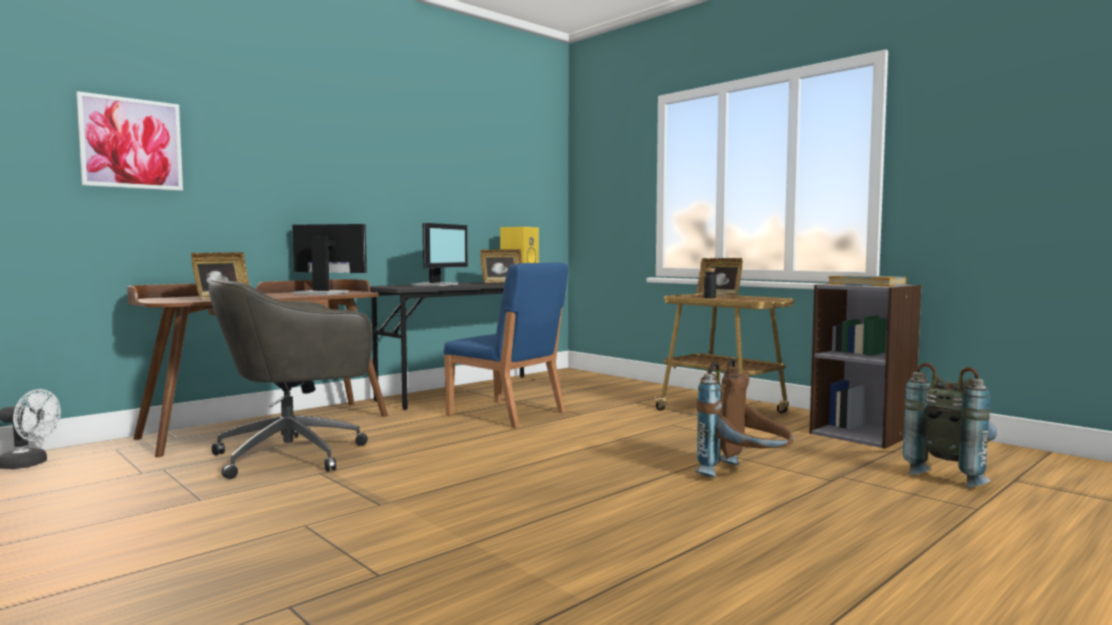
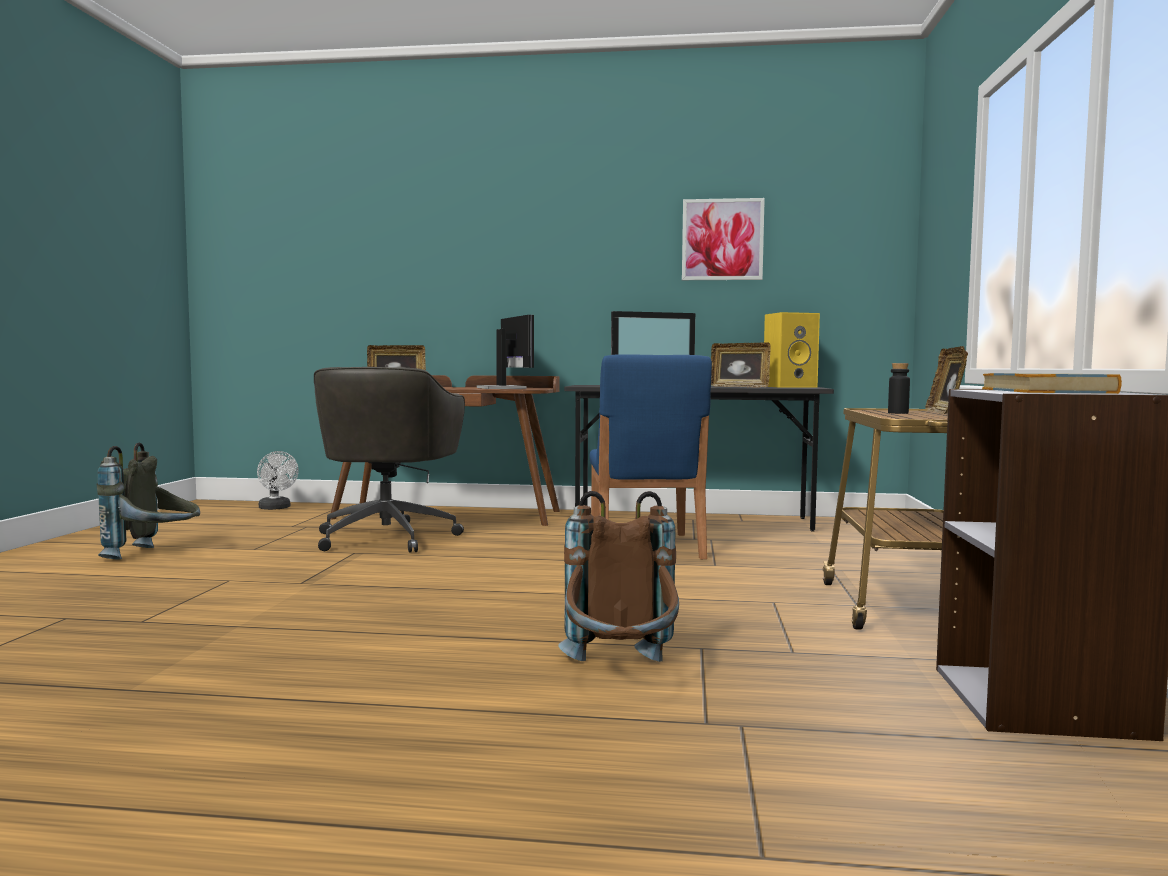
camera: 50 degrees right, 0 degrees up
picture [76,91,183,191] -> picture moved to [682,198,765,280]
grey office chair [208,279,372,479] -> grey office chair turned 105 degrees counterclockwise [314,367,465,553]
grey backpack [903,363,997,488] -> grey backpack moved to [97,442,200,559]

